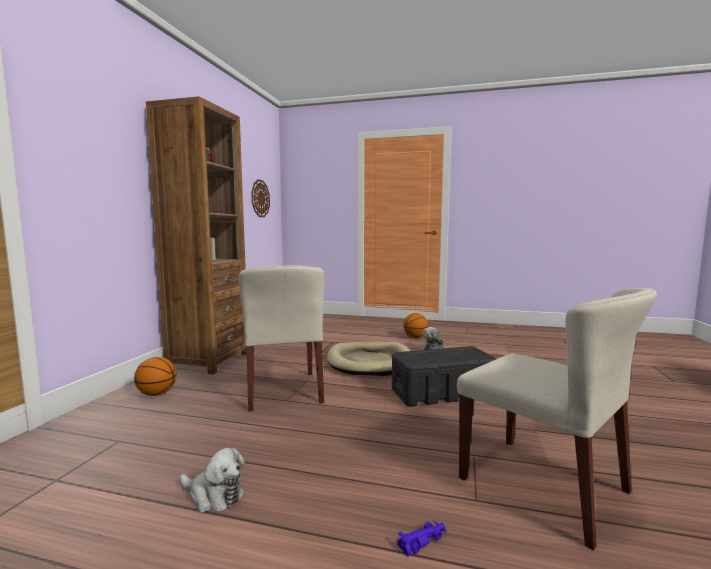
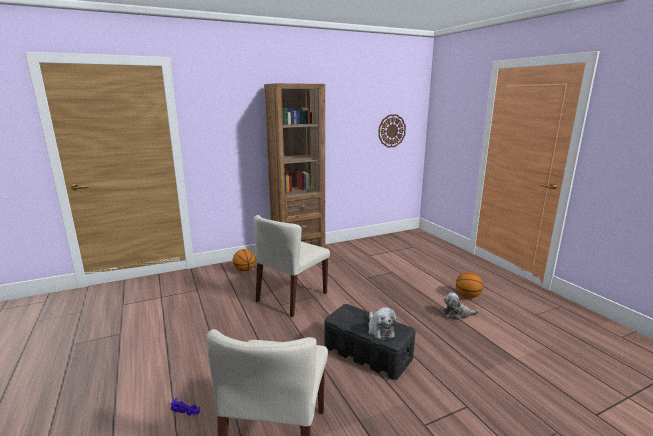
camera: 50 degrees right, 10 degrees up
plush toy [180,448,245,513] -> plush toy moved to [368,307,397,340]
beige dog bed [327,342,410,376] -> none

